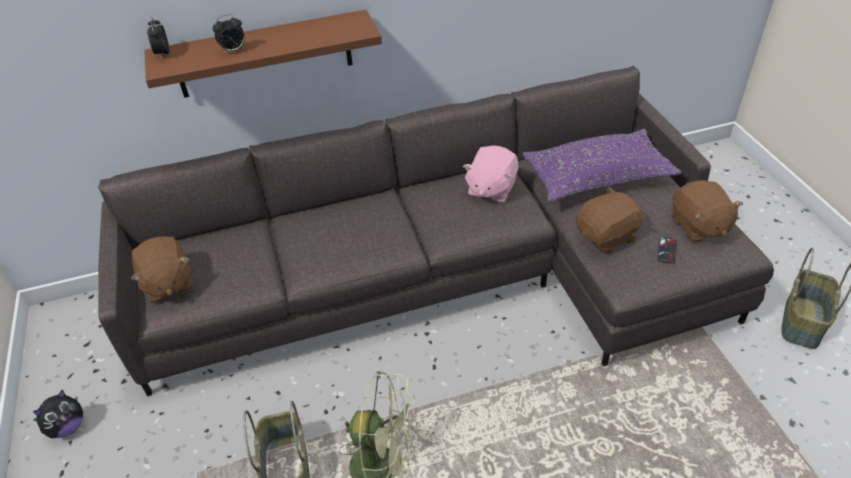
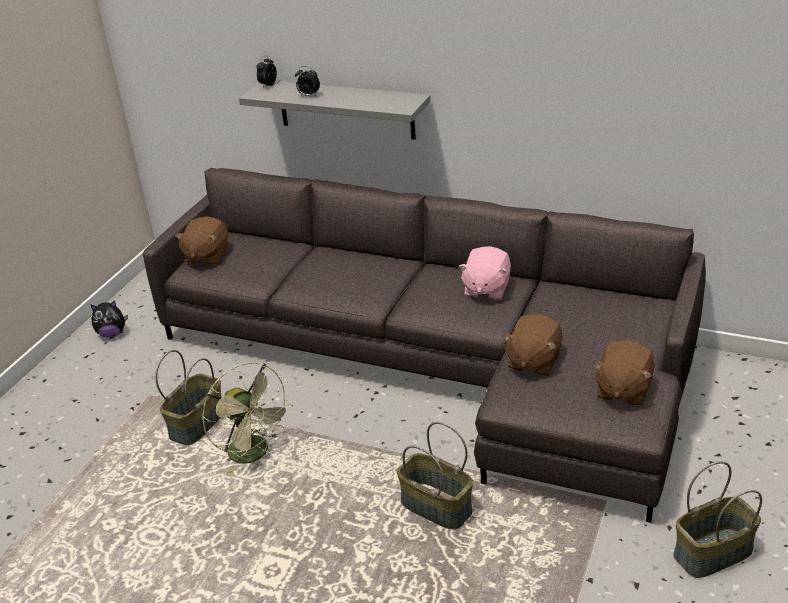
camera: 40 degrees right, 10 degrees down
brown shelf [144,10,382,98] -> grey shelf [239,81,431,140]
pink plush toy [463,145,518,203] -> pink plush toy turned 45 degrees counterclockwise [458,246,511,301]
purple pillow [523,129,681,202] -> none
brown plush toy [576,186,645,254] -> brown plush toy turned 105 degrees clockwise [502,314,563,377]
phone [657,236,677,264] -> none
none -> basket [397,422,473,529]

